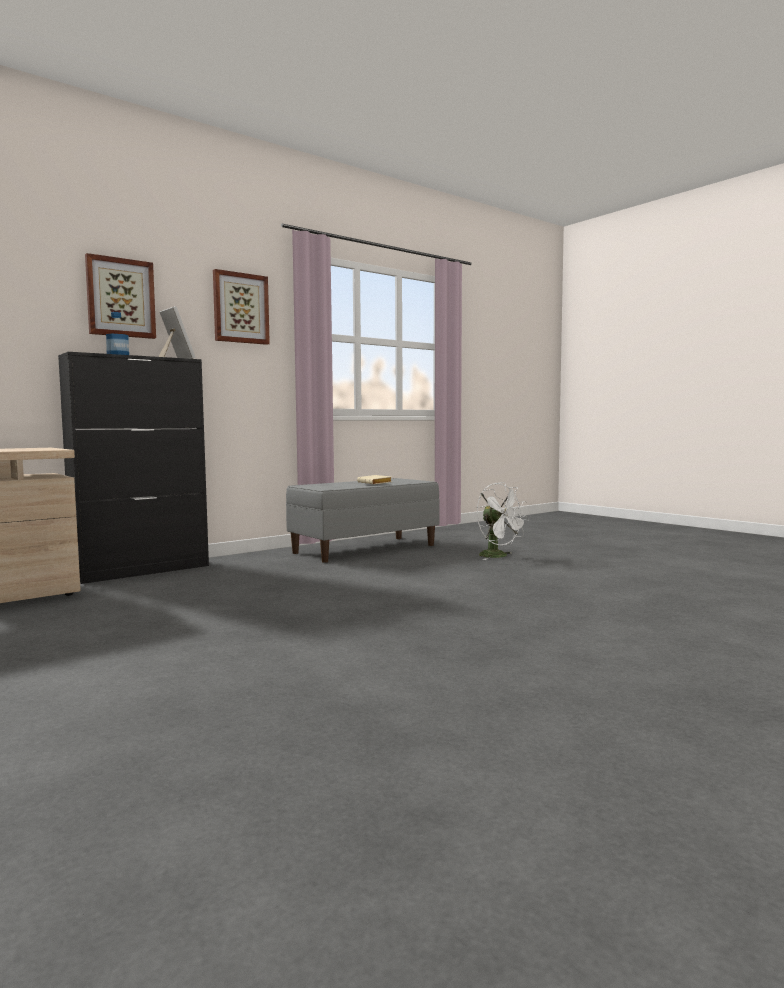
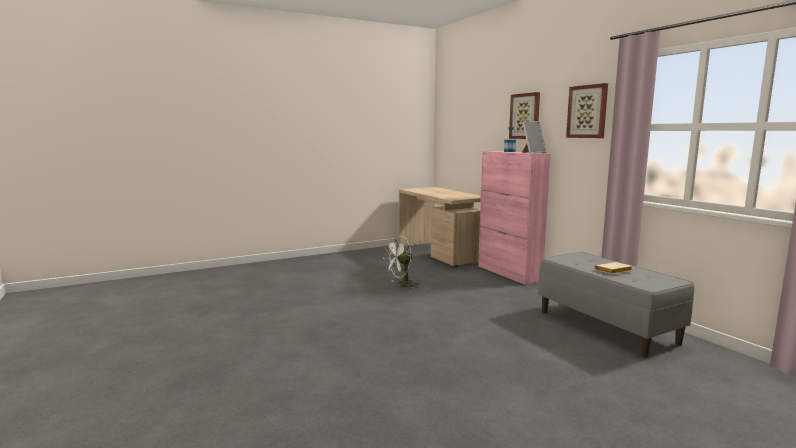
camera: 100 degrees right, 5 degrees up
black cabinet [58,352,209,584] -> pink cabinet [478,151,551,285]
white fan [477,482,529,560] -> white fan moved to [383,236,419,289]

